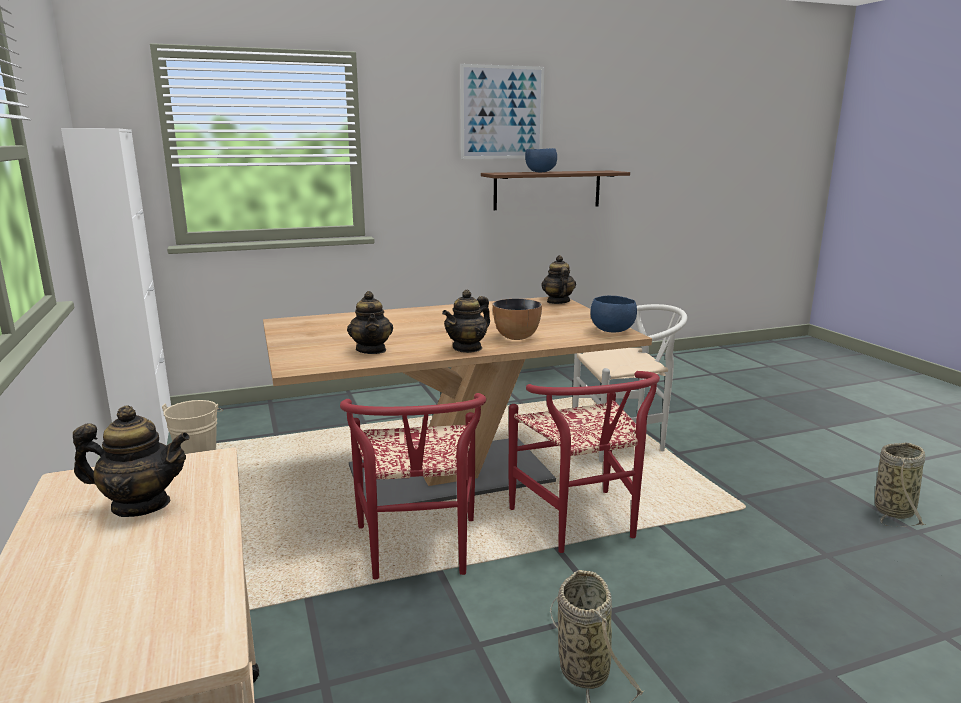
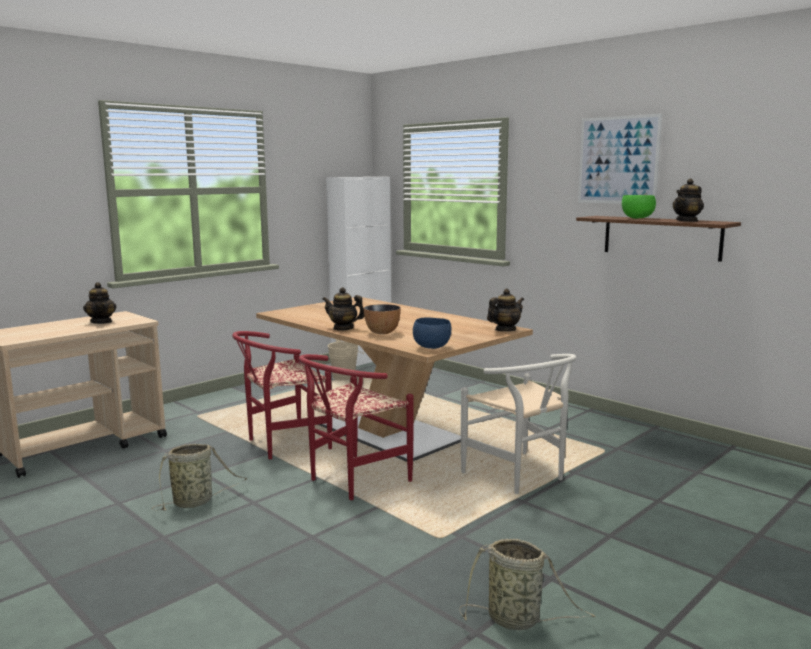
camera: 65 degrees right, 5 degrees down
teapot [347,291,393,354] -> teapot moved to [673,179,704,222]
blue bowl [525,148,557,173] -> green bowl [622,195,656,219]

